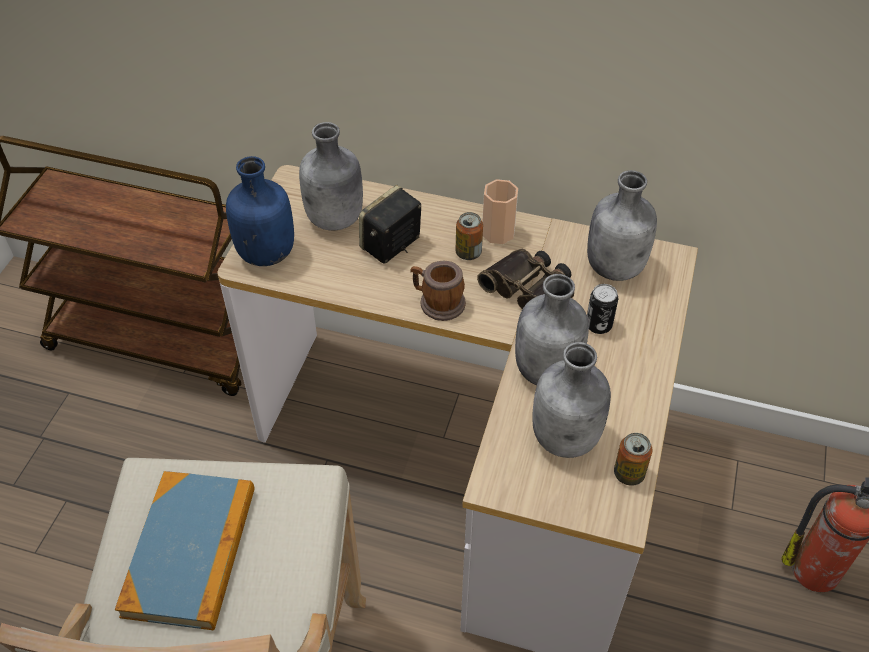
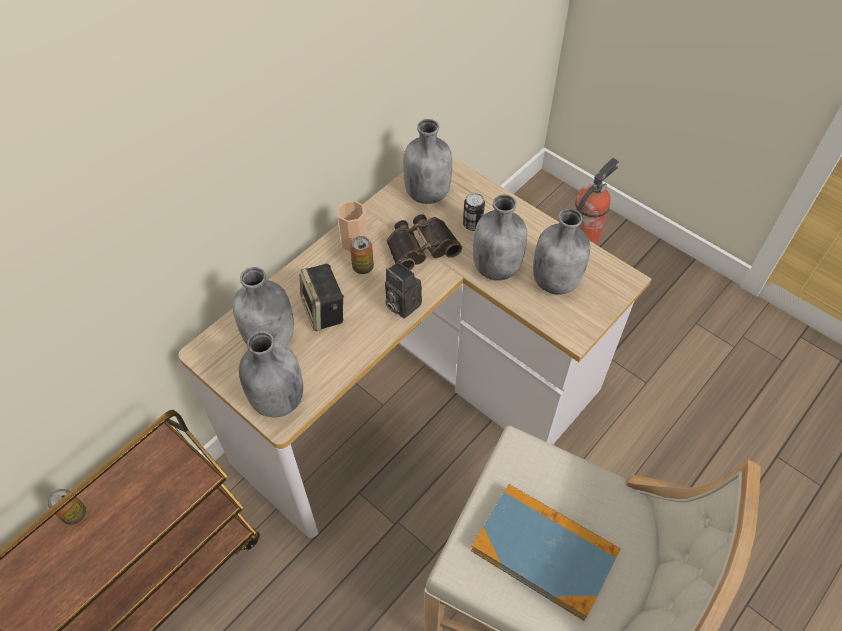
camera: 65 degrees left, 5 degrees up
blue bottle [226,156,294,266] -> grey bottle [239,331,303,417]
mug [410,261,466,321] -> camera [385,261,422,318]
can [614,433,652,486] -> can moved to [48,489,86,525]

